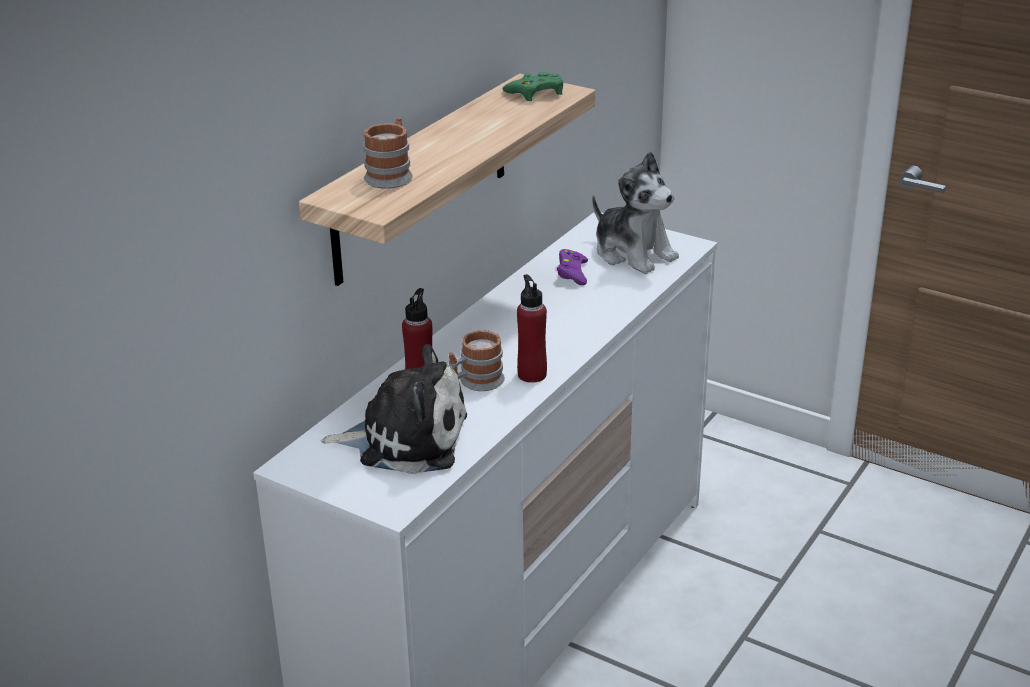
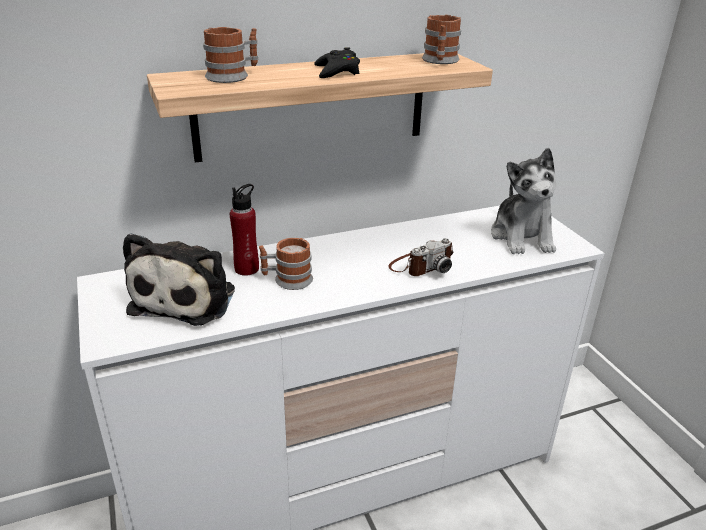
camera: 35 degrees right, 0 degrees up
plush toy [321,344,467,474] -> plush toy turned 60 degrees clockwise [123,233,235,326]
green game controller [502,72,563,101] -> mug [422,15,461,64]
red bottle [517,274,547,383] -> none
purple game controller [557,249,588,285] -> none
none -> black game controller [314,47,360,78]
none -> camera [389,238,453,276]

